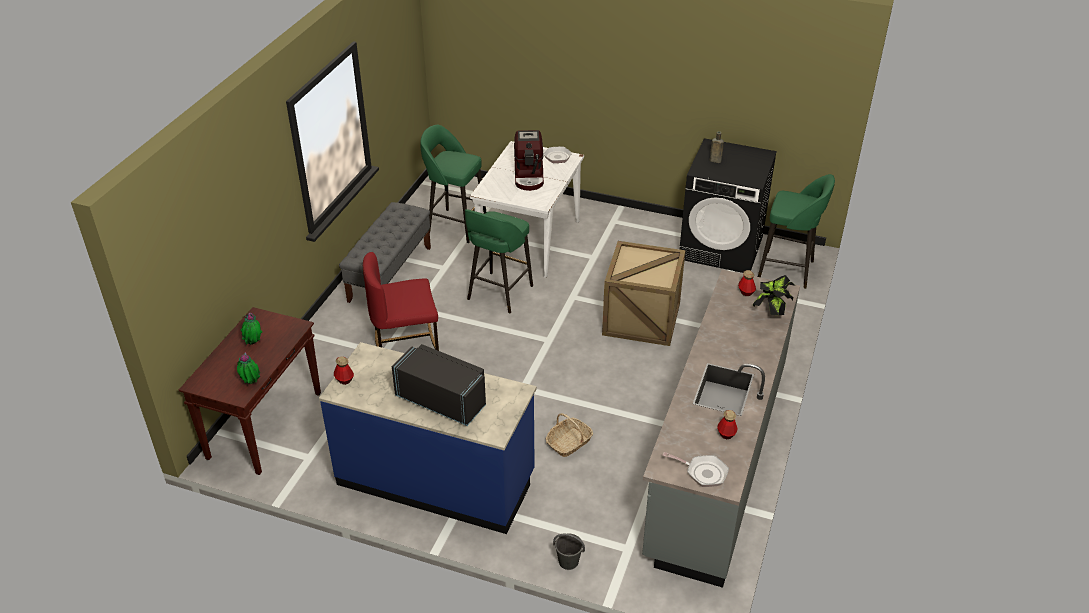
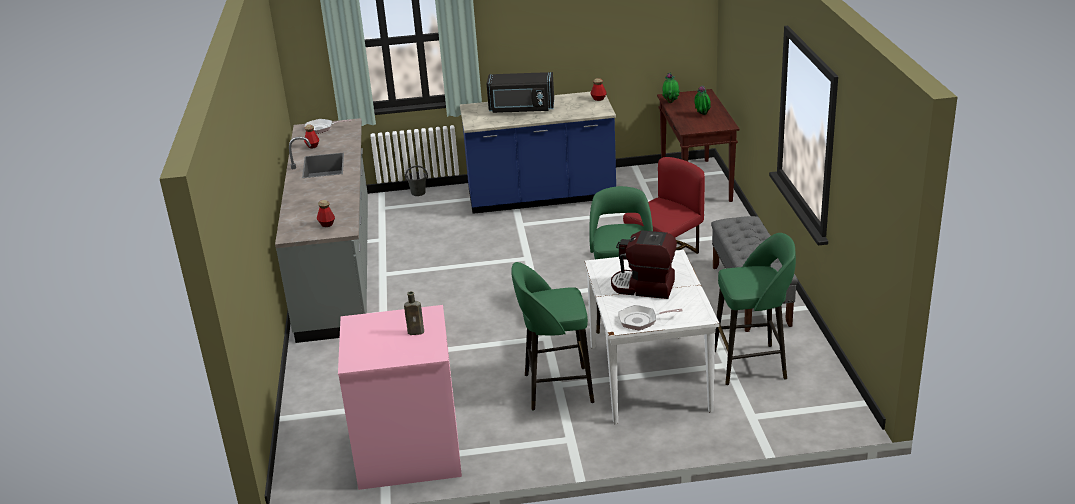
camera: 155 degrees right, 10 degrees down
coffee machine [514,130,544,191] -> coffee machine turned 45 degrees counterclockwise [611,231,677,299]
basket [546,413,593,457] -> none
crate [602,241,686,346] -> none
black washing machine [680,138,777,273] -> pink washing machine [338,305,462,490]
potted plant [753,275,796,315] -> none
green stool [758,174,835,289] -> green stool moved to [511,262,594,410]

